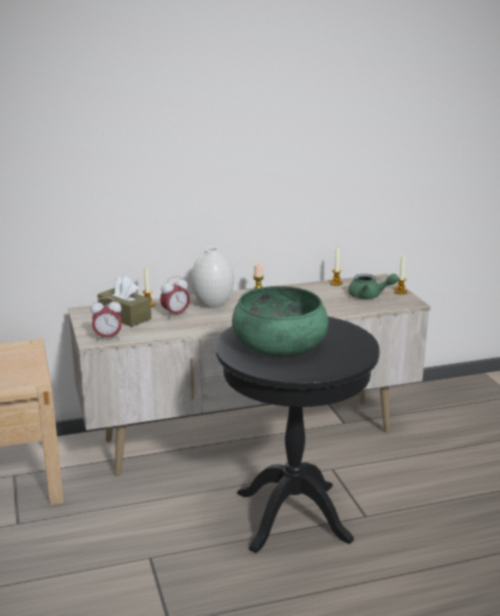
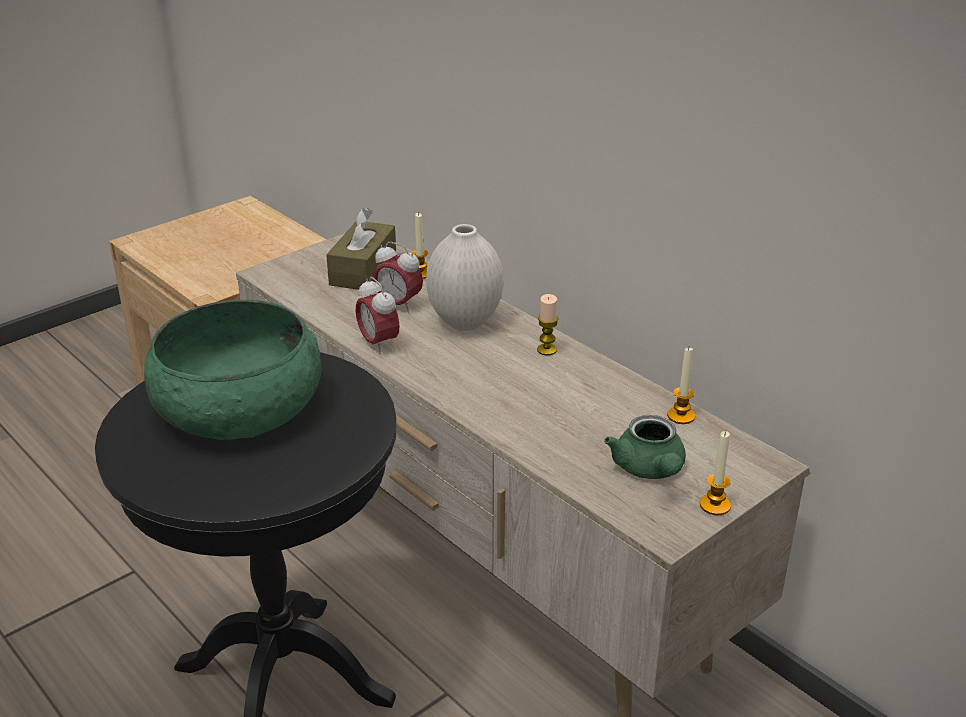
camera: 65 degrees right, 10 degrees up
alarm clock [90,297,122,341] -> alarm clock moved to [356,277,400,354]

